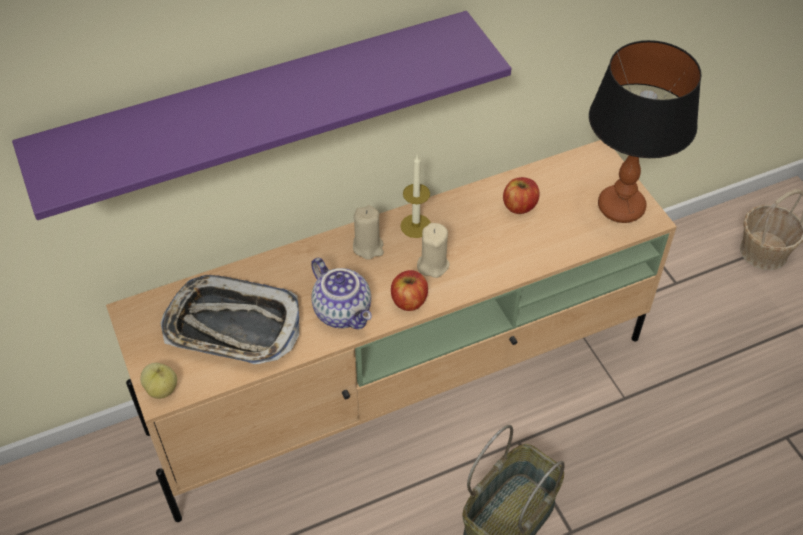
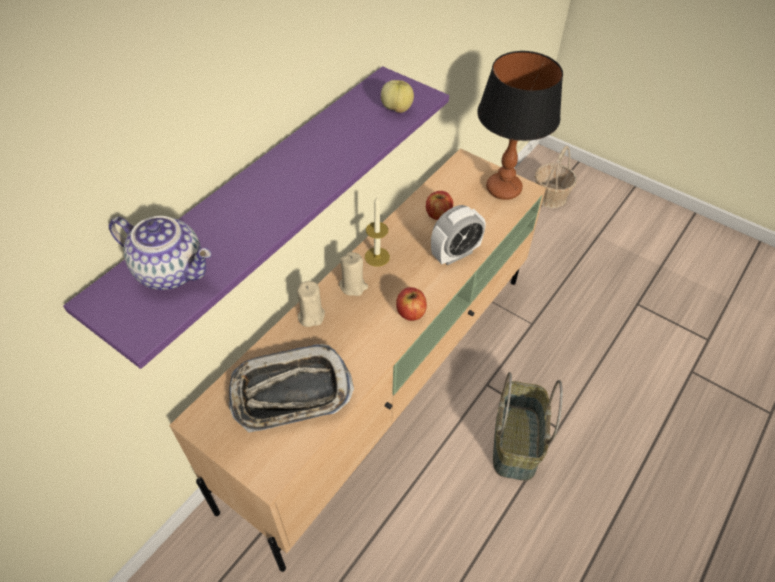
camera: 30 degrees left, 0 degrees up
apple [140,363,177,399] -> apple moved to [381,80,414,113]
teapot [311,258,372,329] -> teapot moved to [109,216,211,290]
beige candle [417,223,450,278] -> beige candle moved to [297,281,325,327]
none -> alarm clock [431,205,486,265]

